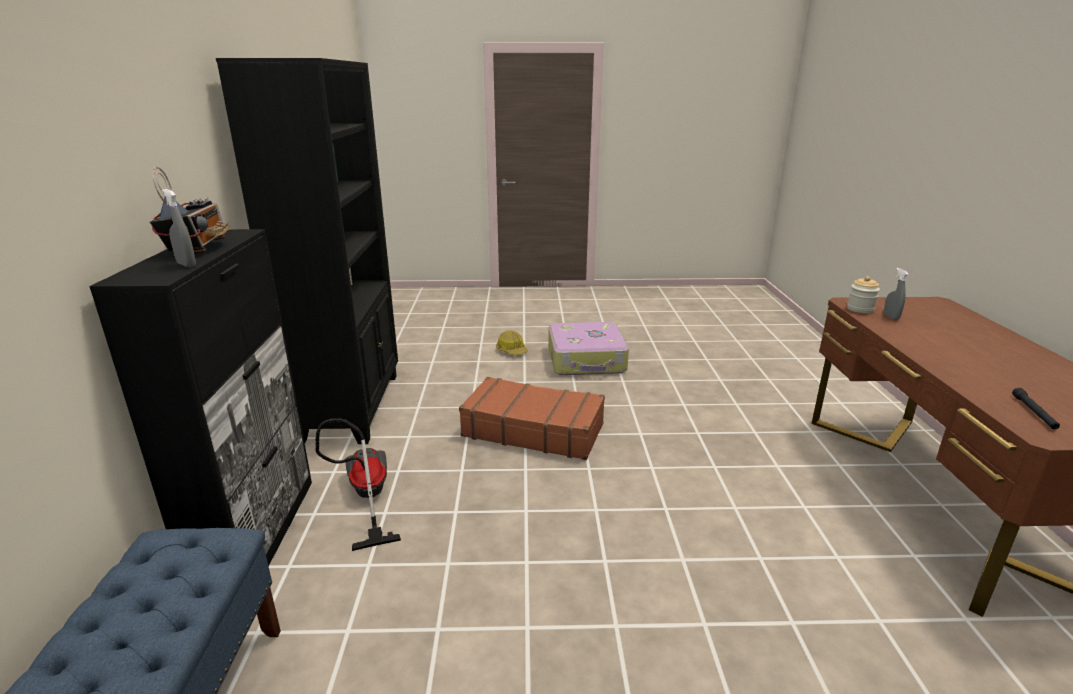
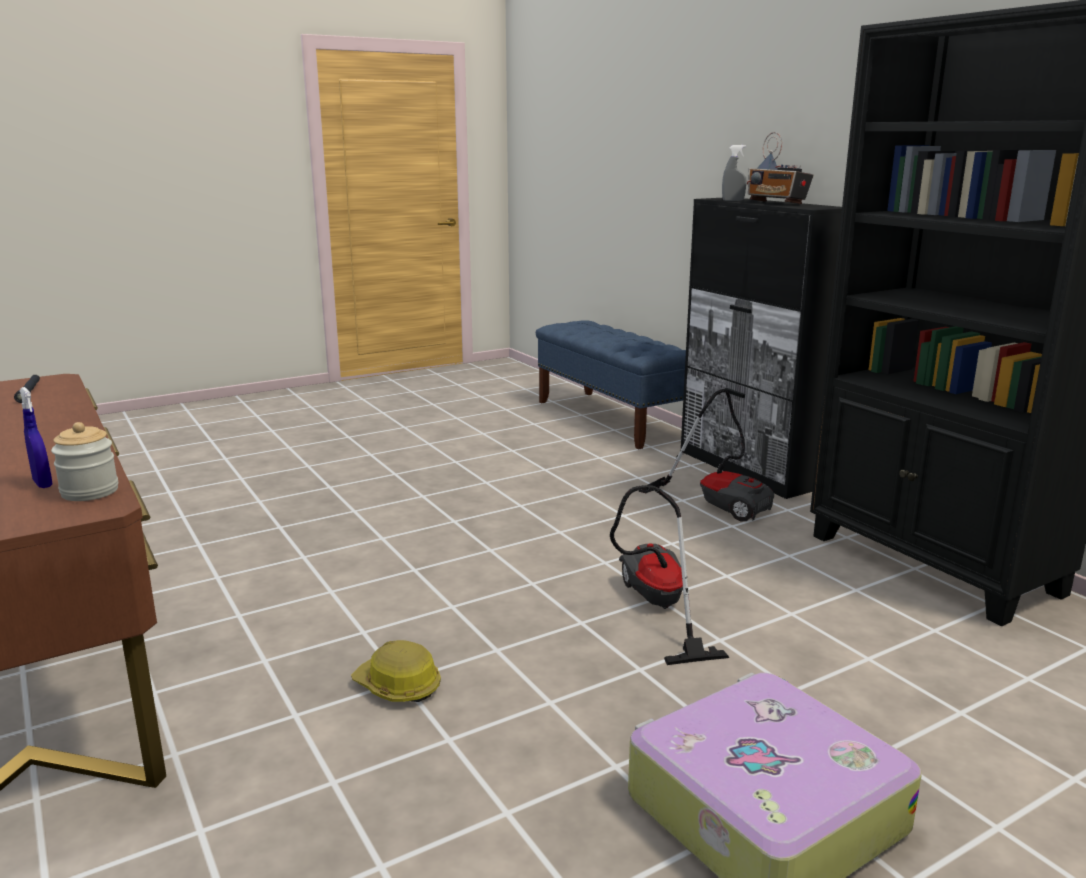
camera: 150 degrees right, 5 degrees down
brown suitcase [459,377,605,460] -> vacuum cleaner [610,485,729,665]
hard hat [496,330,528,355] -> hard hat moved to [351,640,441,702]
grey spray bottle [884,268,909,320] -> blue spray bottle [20,387,53,488]

